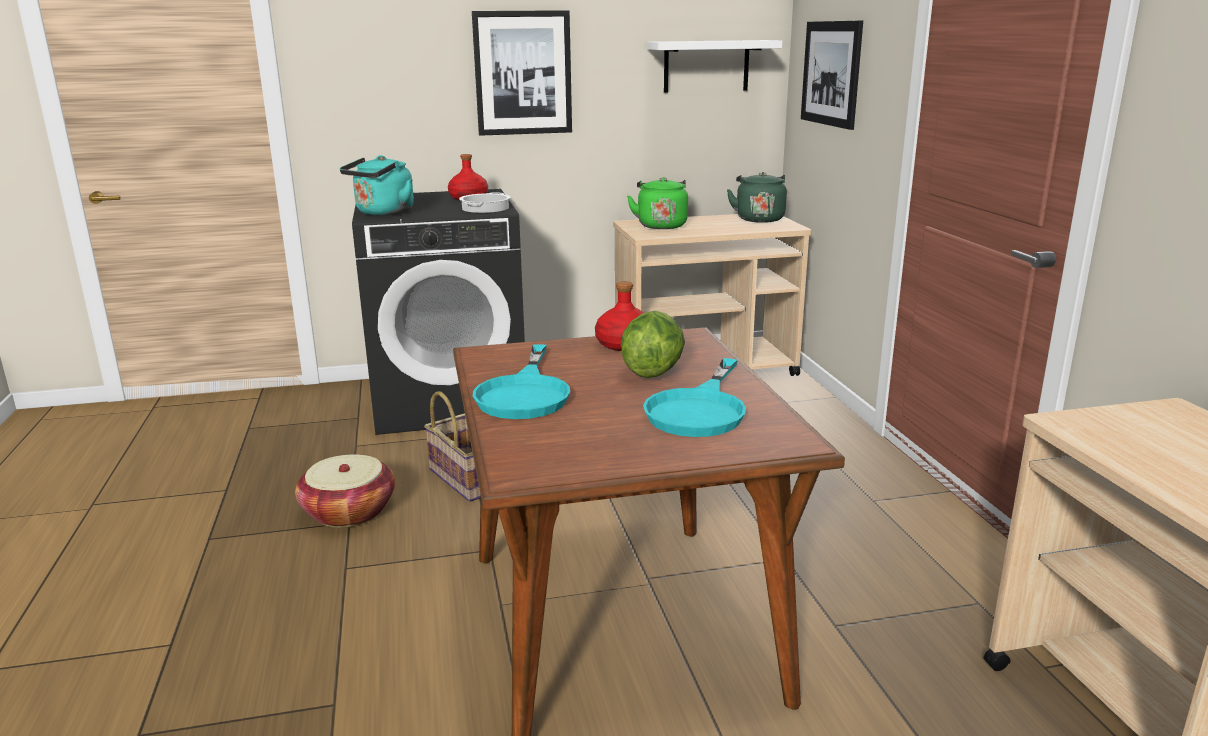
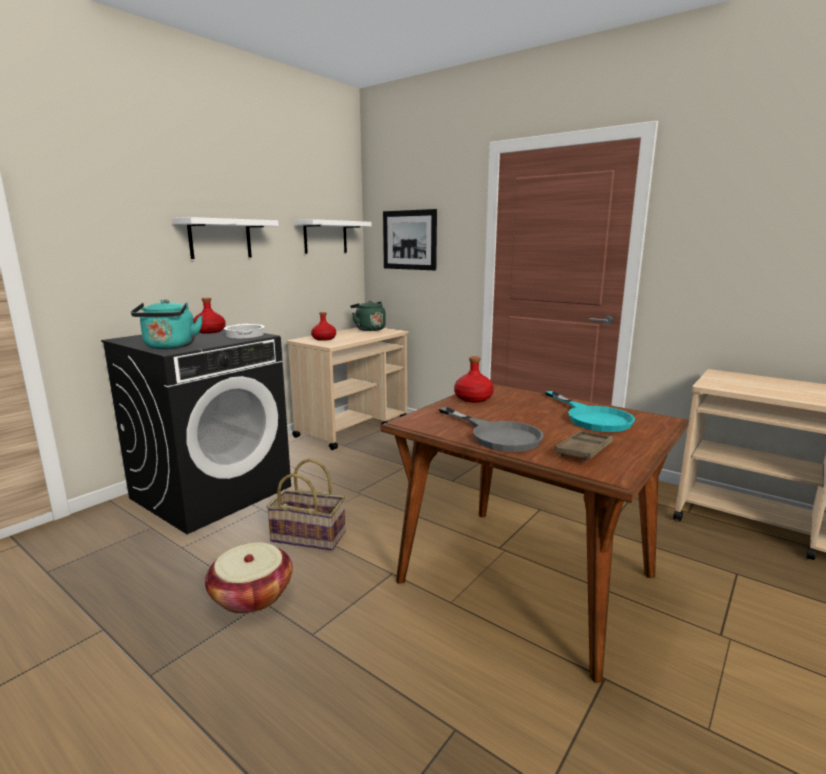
camera: 40 degrees left, 5 degrees down
picture [472,10,572,136] -> white shelf [172,217,279,259]
turquoise frying pan [473,344,570,419] -> grey frying pan [439,407,544,452]
lettuce [621,311,685,378] -> none
green kettle [627,177,688,229] -> red bottle [311,312,336,341]
none -> brown tray [555,430,613,462]

